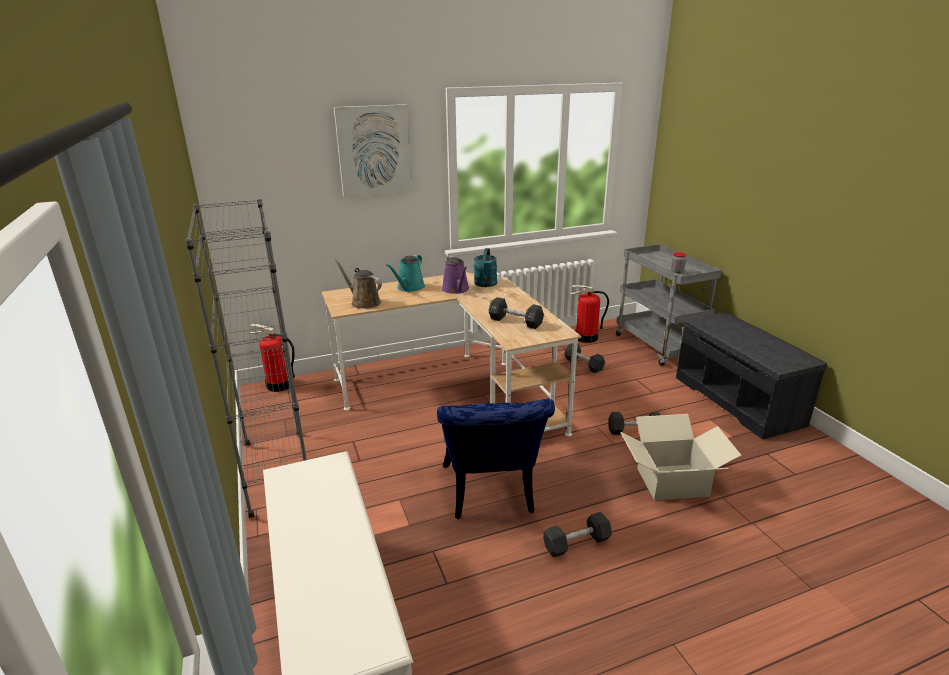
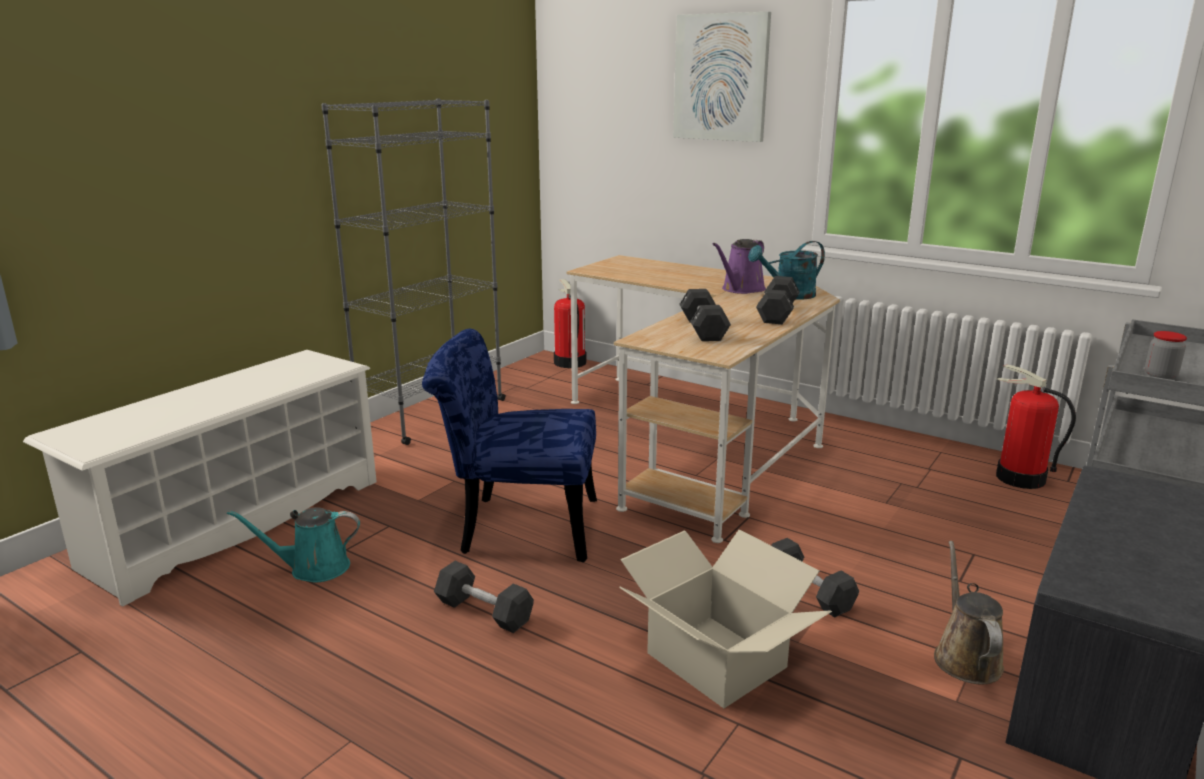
camera: 55 degrees right, 5 degrees down
brown watering can [334,259,382,309] -> brown watering can moved to [934,541,1004,685]
turquoise watering can [386,255,425,292] -> turquoise watering can moved to [227,507,360,582]
blue chair [437,399,555,519] -> blue chair turned 45 degrees clockwise [422,329,597,562]
black dumbbell [564,344,605,373] -> black dumbbell moved to [756,276,800,324]

